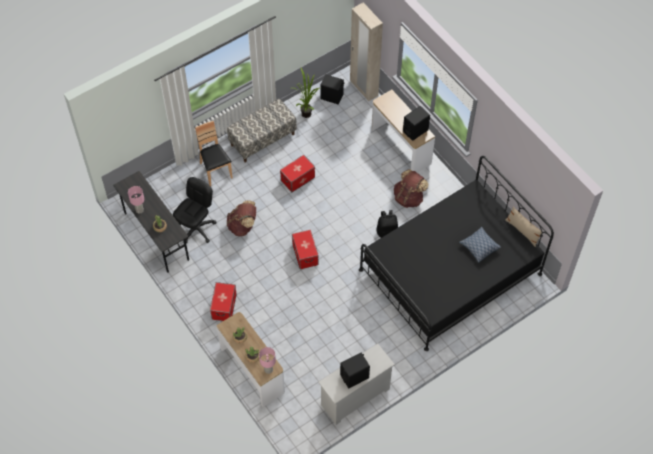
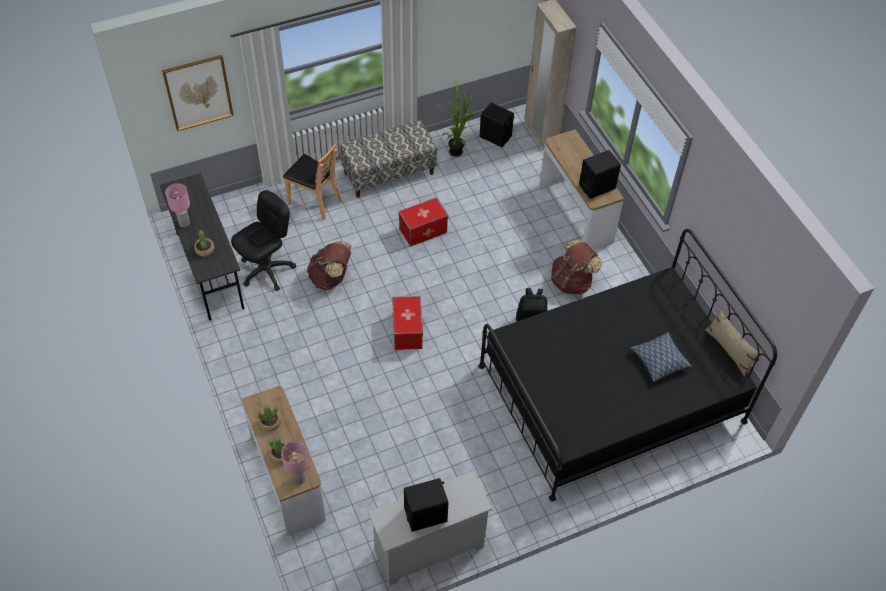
camera: 10 degrees right, 5 degrees down
brown chair [195,121,233,187] -> brown chair turned 135 degrees clockwise [283,144,341,220]
storage box [210,282,237,321] -> none
none -> picture [162,55,234,131]

